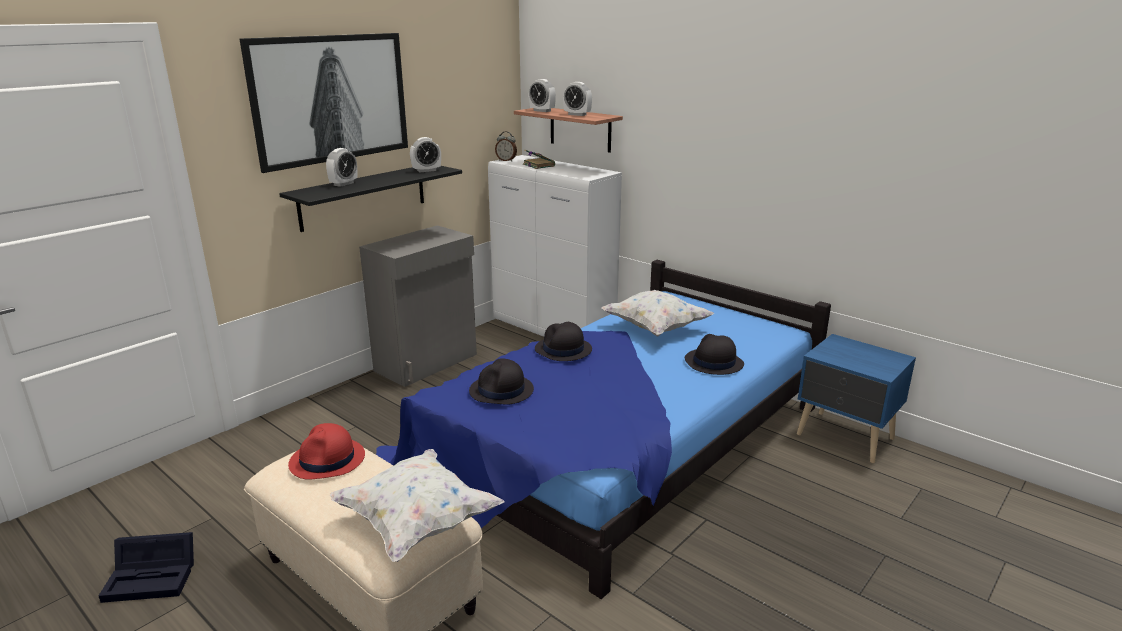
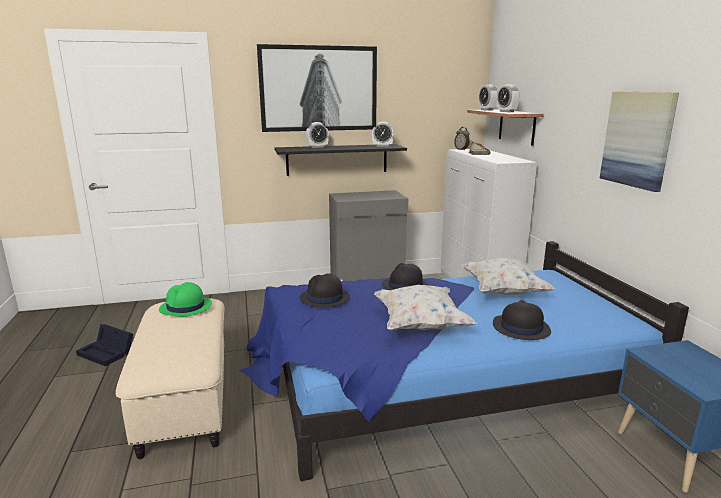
camera: 35 degrees right, 5 degrees down
red hat [288,423,365,480] -> green hat [159,282,212,317]
white pillow [330,449,504,562] -> white pillow moved to [374,285,477,332]
none -> picture [600,92,679,192]

